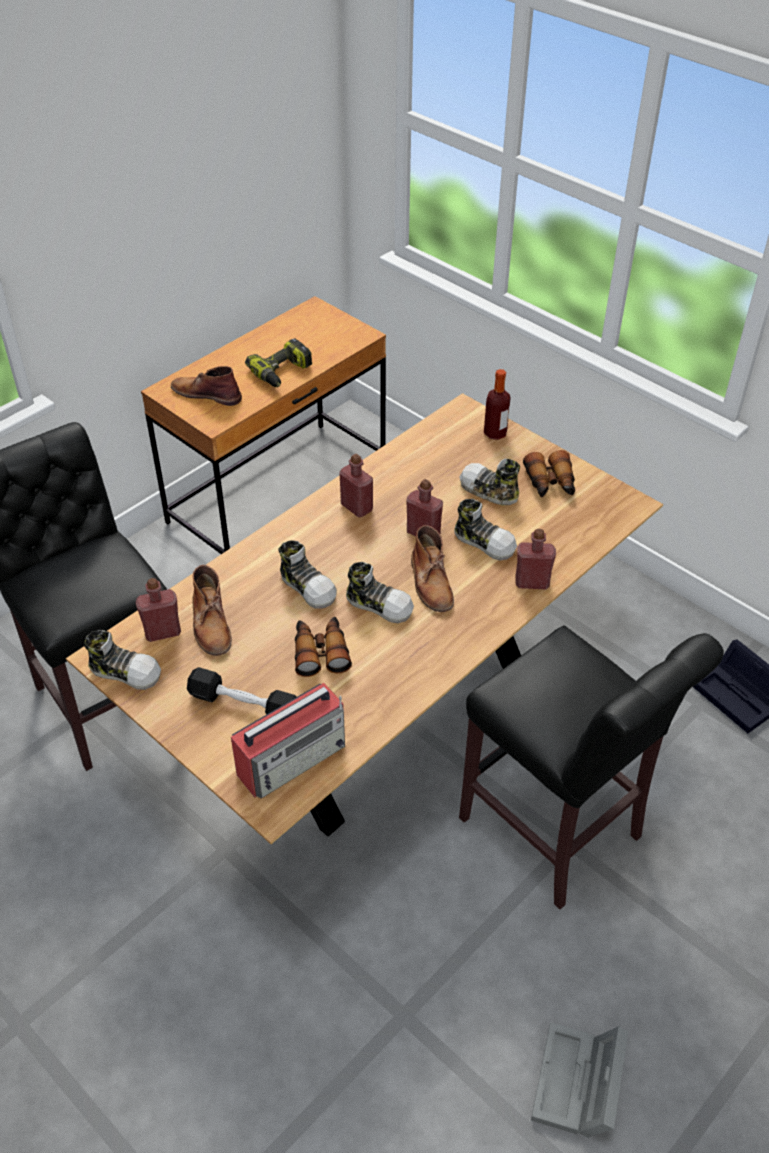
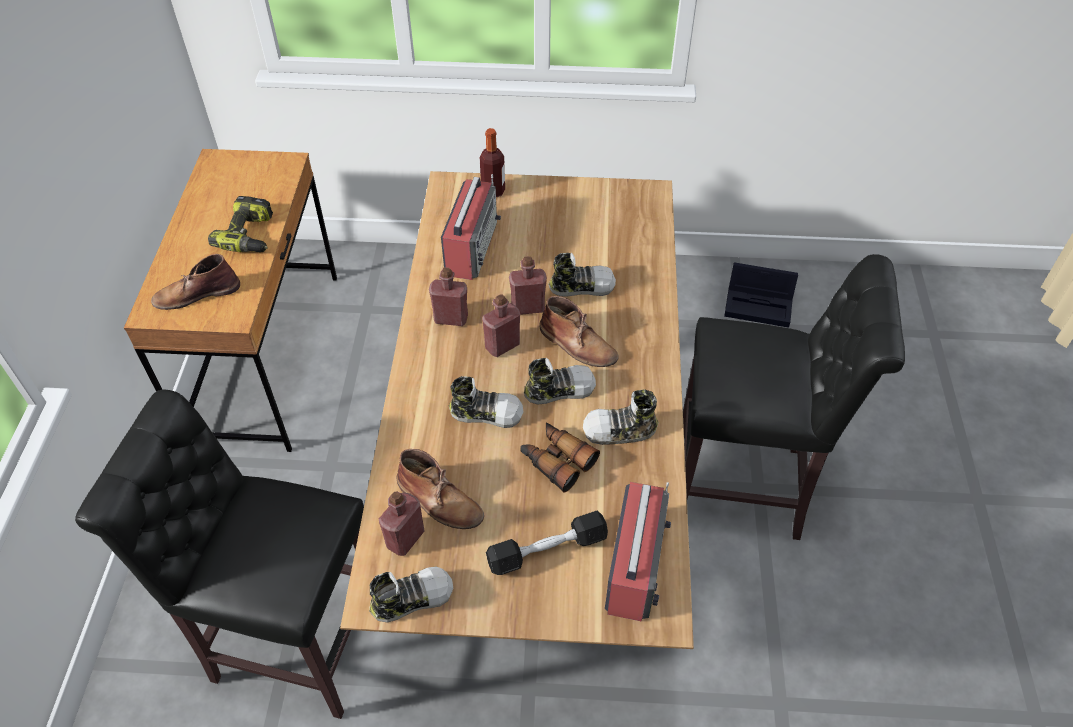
camera: 40 degrees left, 5 degrees up
shoe [460,458,520,506] -> shoe moved to [583,389,659,445]
red bottle [515,529,556,590] -> red bottle moved to [482,294,520,357]
binoculars [523,450,575,498] -> none
grey storage box [531,1022,628,1138] -> none
none -> radio [441,174,501,280]

